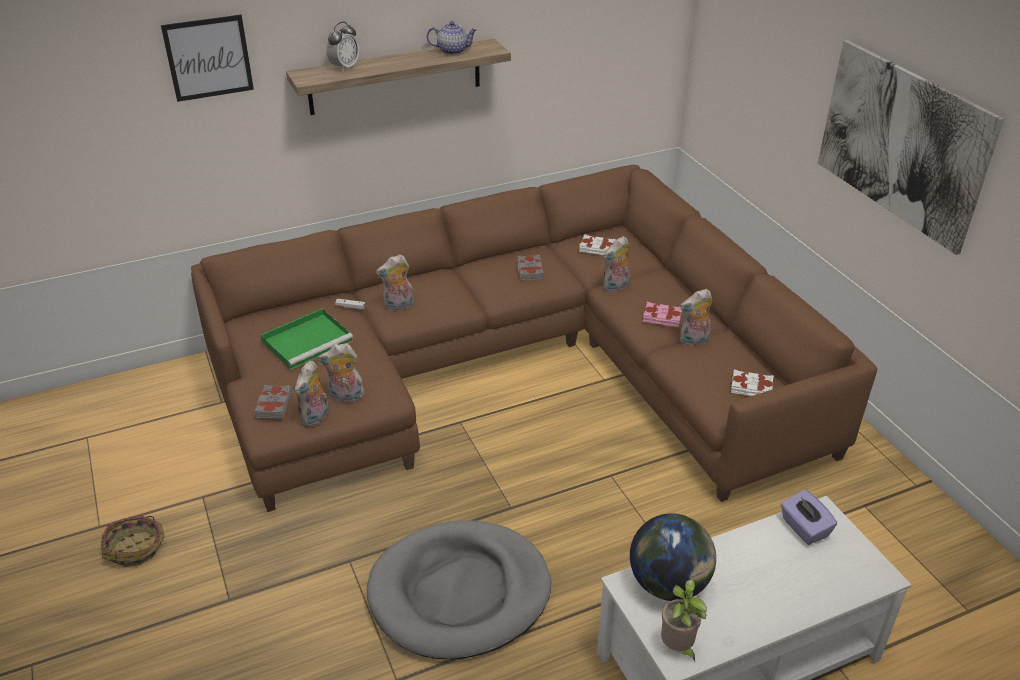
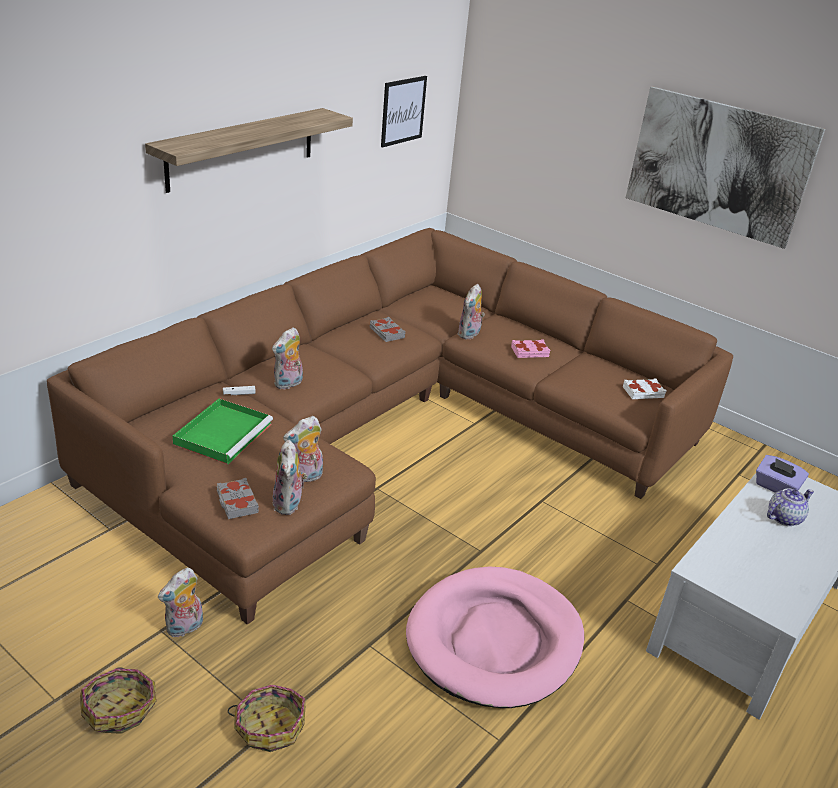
camera: 30 degrees left, 5 degrees down
picture [161,15,254,102] -> picture moved to [381,76,427,148]
alarm clock [326,22,359,72] -> none
grey dog bed [367,520,551,660] -> pink dog bed [406,566,584,708]
teapot [426,21,478,55] -> teapot moved to [767,488,814,526]
white book [579,234,616,255] -> none
globe [630,513,716,601] -> none
potted plant [661,580,707,661] -> none
plush toy [680,289,712,346] -> plush toy moved to [158,568,203,637]
none -> basket [228,685,305,752]

